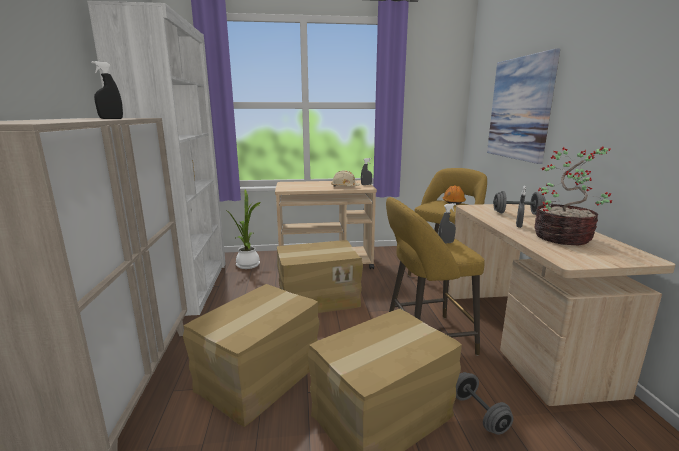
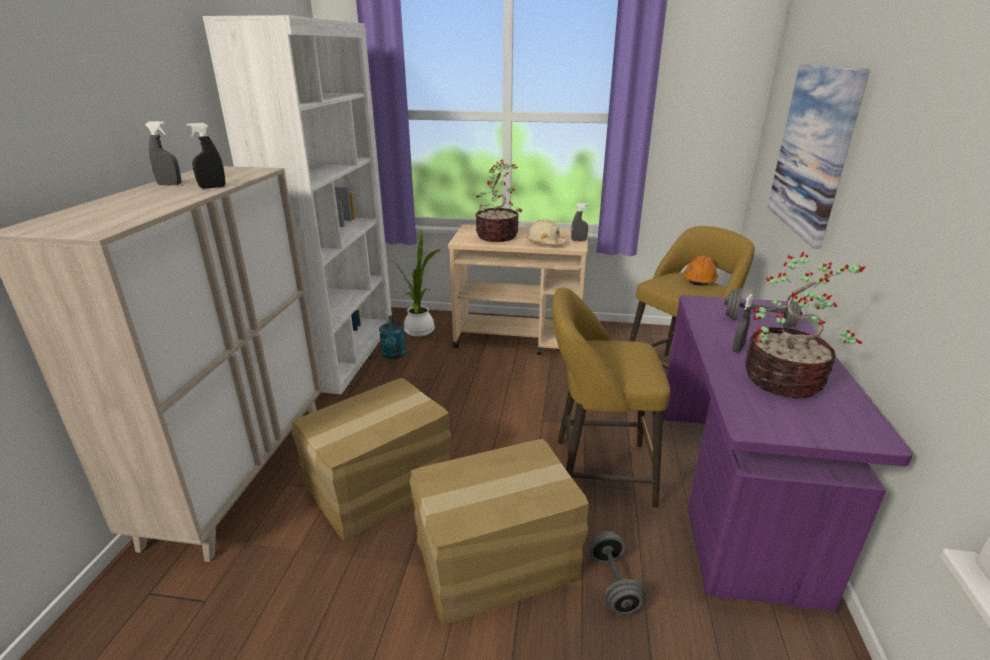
camera: 15 degrees right, 10 degrees up
cardboard box [277,240,363,313] -> none
grey spray bottle [439,203,456,244] -> grey spray bottle moved to [145,121,181,185]
beige desk [448,204,676,406] -> purple desk [663,295,913,612]
none -> turquoise watering can [379,315,407,359]
none -> potted plant [475,160,523,242]

